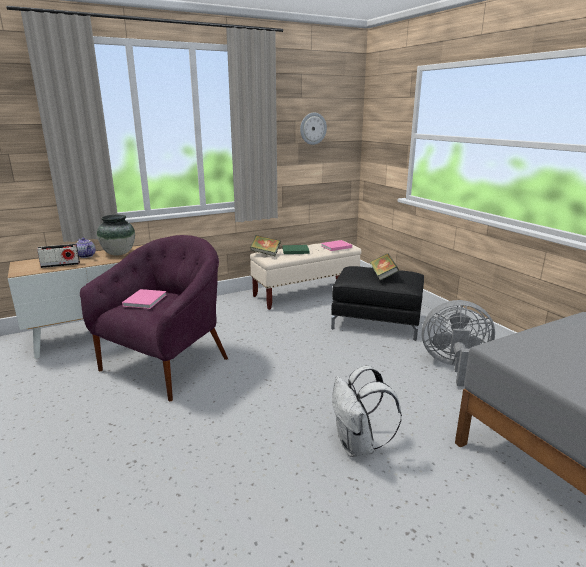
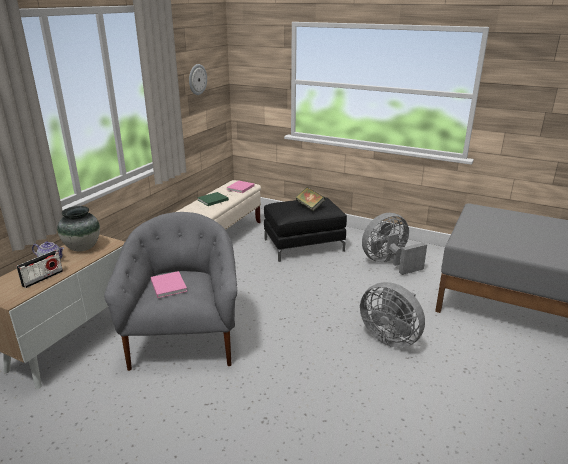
camera: 35 degrees left, 5 degrees up
purple armchair [80,235,228,401] -> grey armchair [104,212,237,371]
book [251,235,281,256] -> none
white backpack [332,366,402,457] -> grey fan [360,282,425,348]

